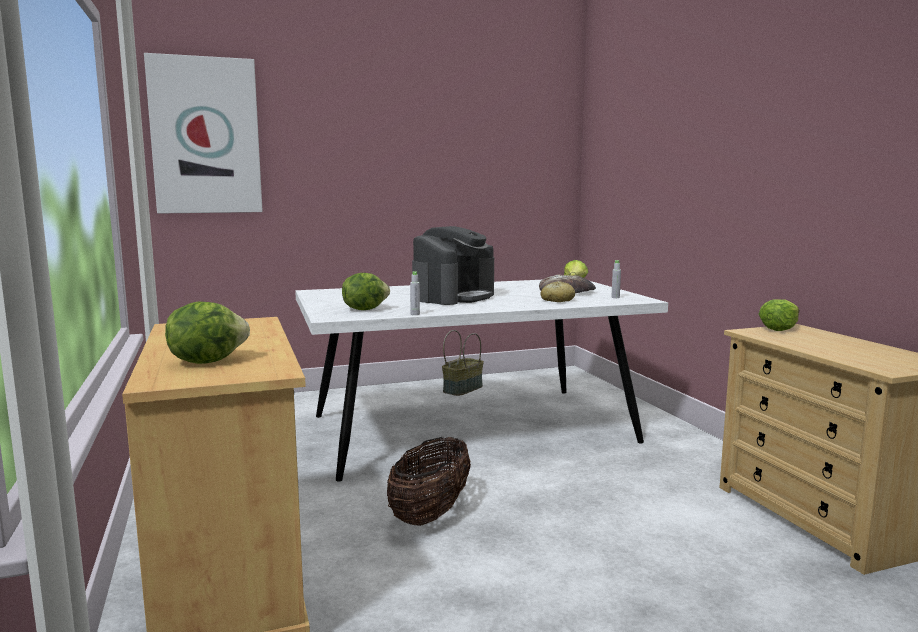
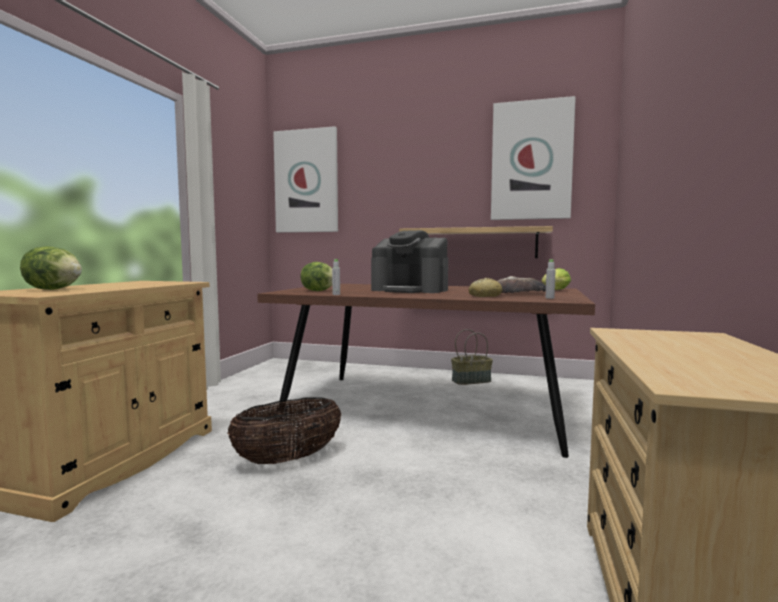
camera: 35 degrees right, 5 degrees down
white dining table [295,280,668,482] -> brown dining table [257,284,595,458]
coffee machine [412,226,494,305] -> coffee machine turned 45 degrees clockwise [371,230,448,293]
lettuce [759,299,799,331] -> none
none -> shelf [399,226,553,258]
none -> picture [491,96,576,220]

